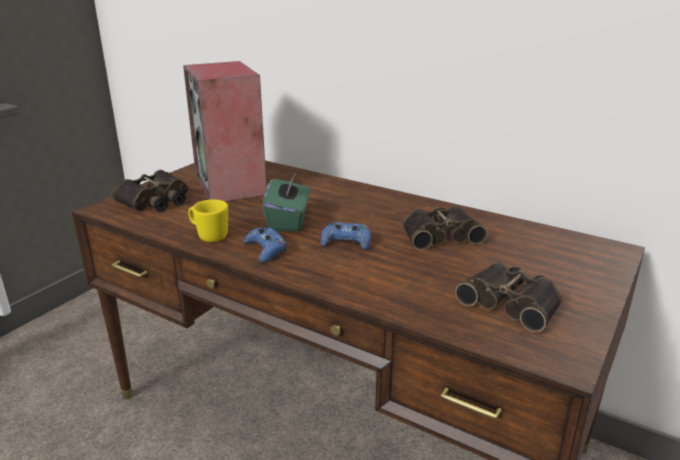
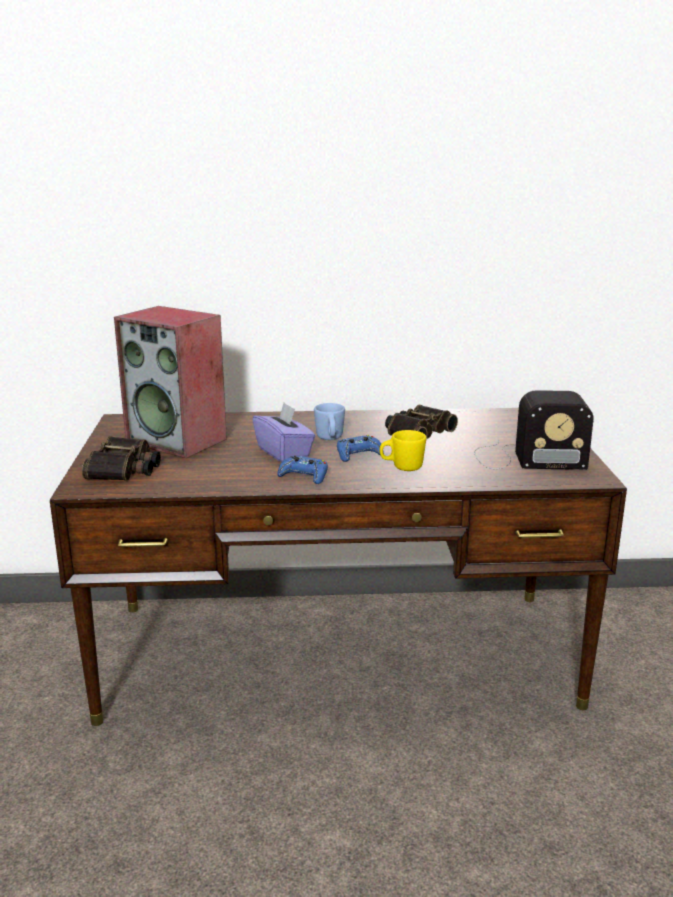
camera: 35 degrees left, 5 degrees down
yellow mug [188,199,228,242] -> yellow mug moved to [379,430,426,471]
green tissue box [263,172,310,232] -> purple tissue box [252,403,316,462]
binoculars [455,262,562,332] -> radio [475,390,593,470]
none -> blue mug [314,403,345,440]

